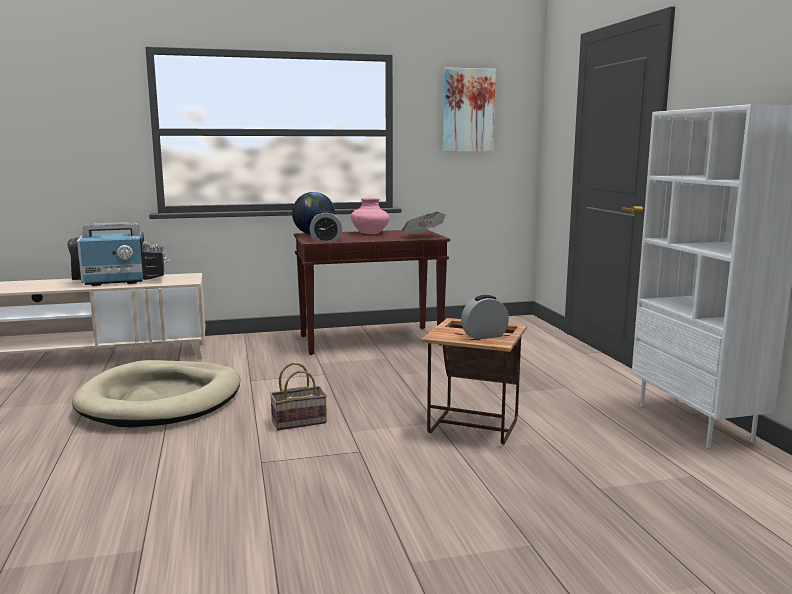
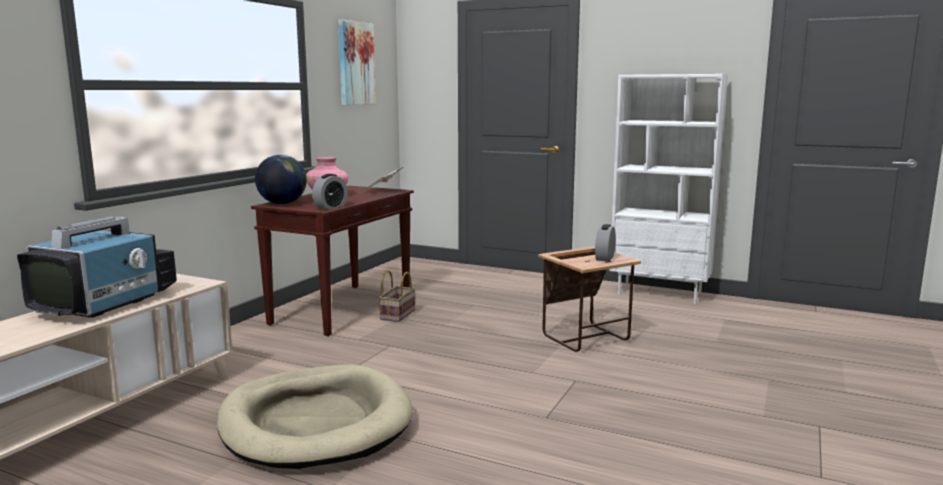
camera: 50 degrees left, 0 degrees up
basket [270,362,327,430] -> basket moved to [379,270,415,322]

